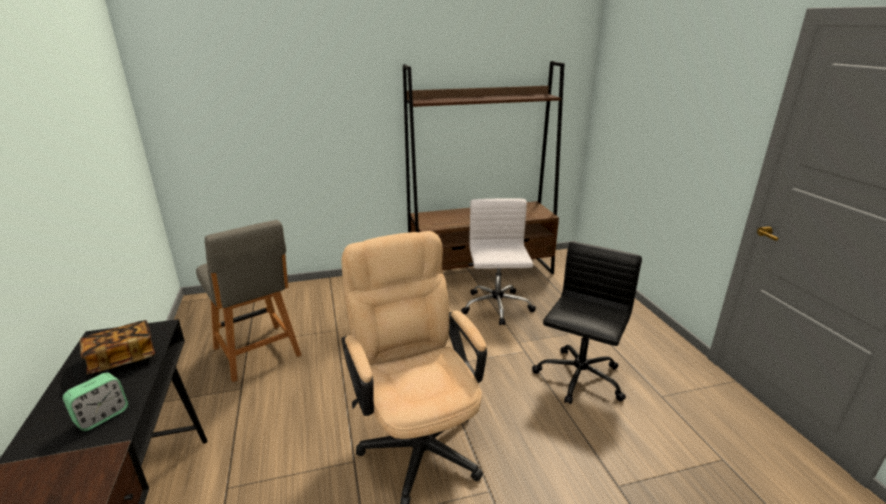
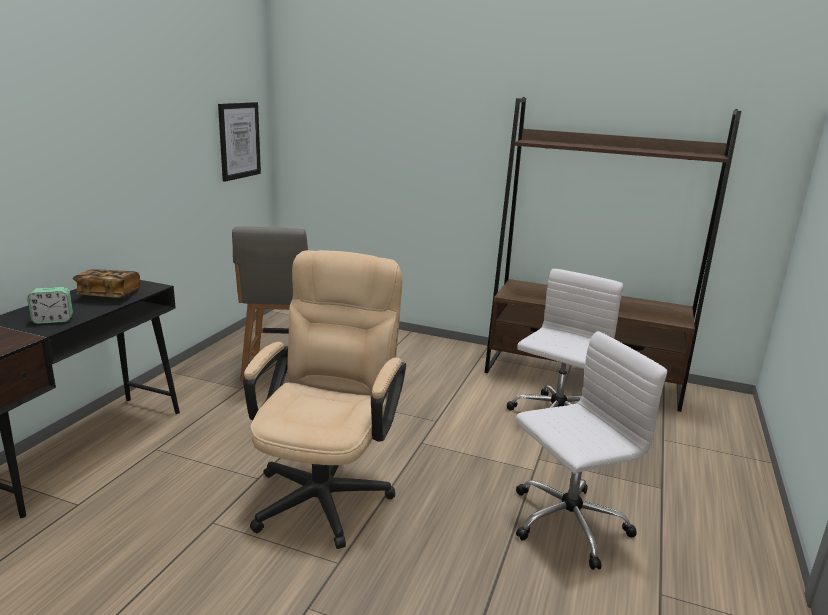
camera: 35 degrees right, 5 degrees down
black office chair [532,242,642,404] -> white office chair [516,331,667,570]
none -> picture [218,102,261,182]

